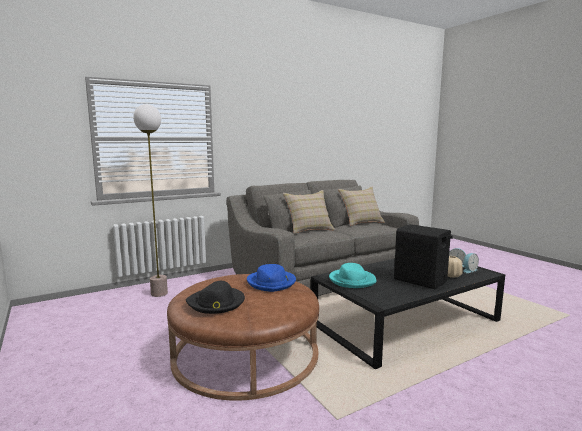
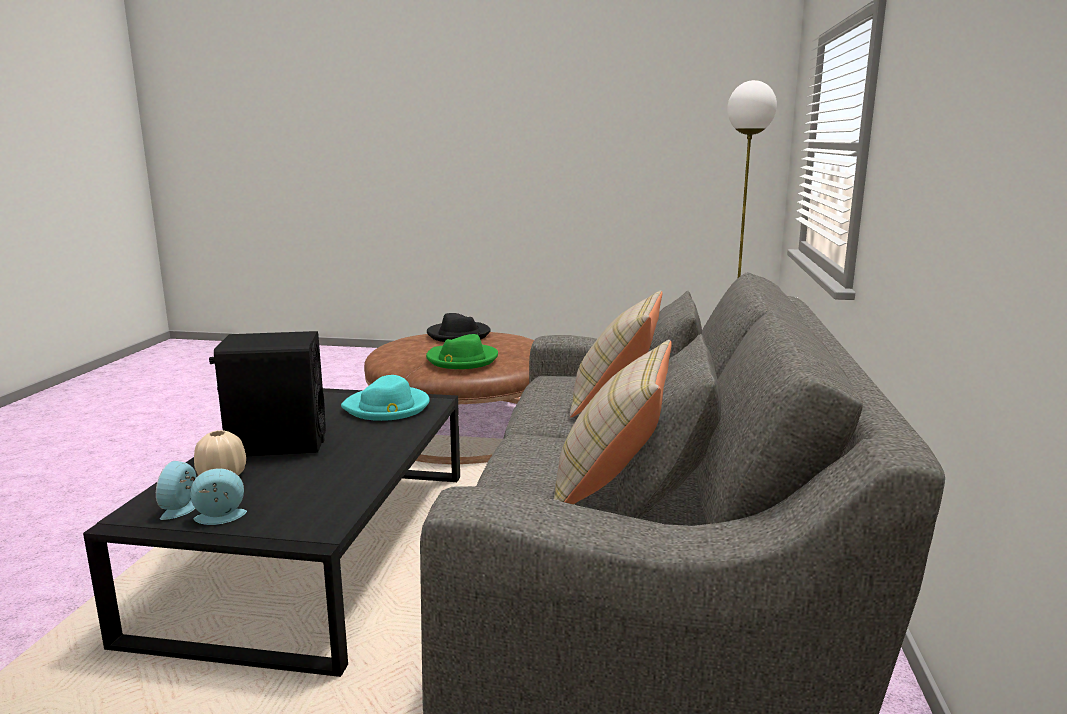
camera: 130 degrees right, 5 degrees up
blue hat [247,264,296,292] -> green hat [426,334,498,369]

